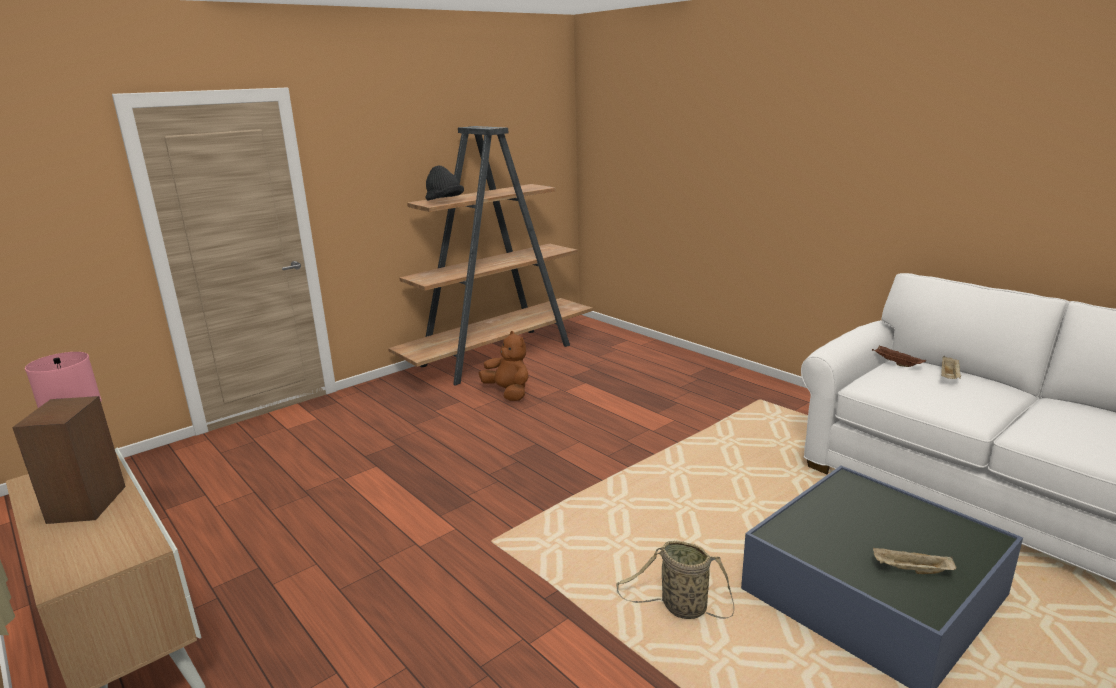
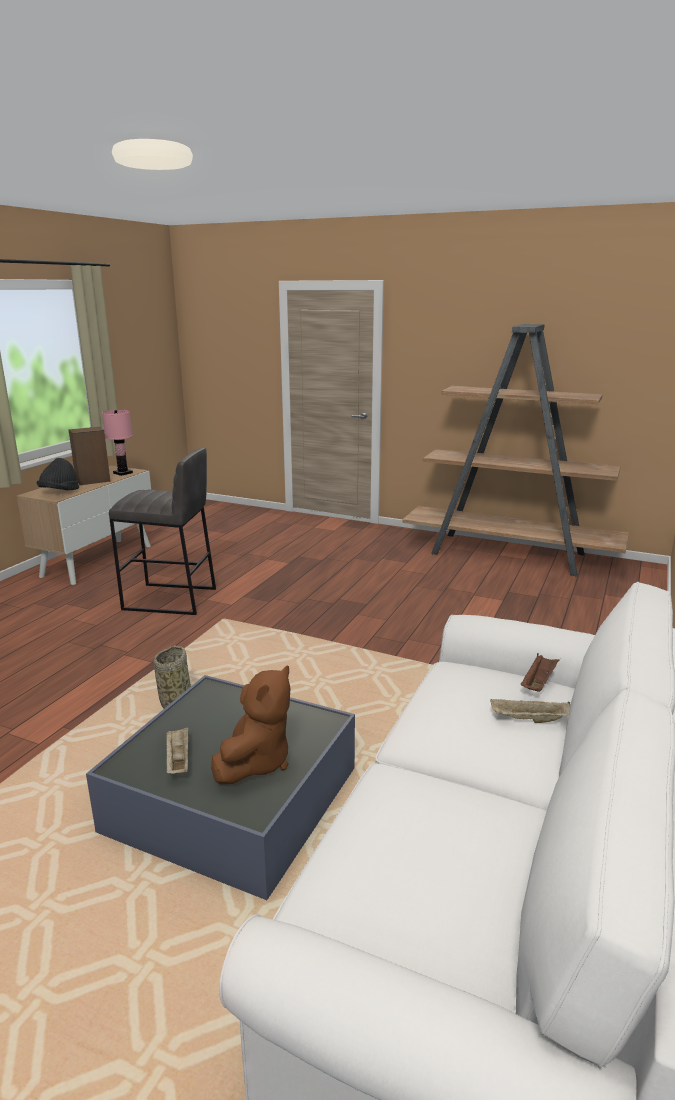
camera: 65 degrees right, 0 degrees up
black hat [425,165,464,200] -> black hat moved to [37,458,79,490]
brown plush toy [479,331,529,401] -> brown plush toy moved to [211,666,290,784]
none -> grey stool [109,448,216,615]

